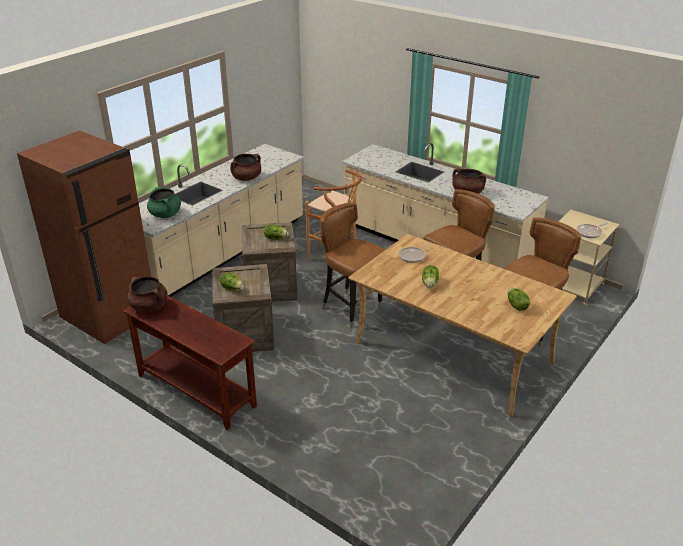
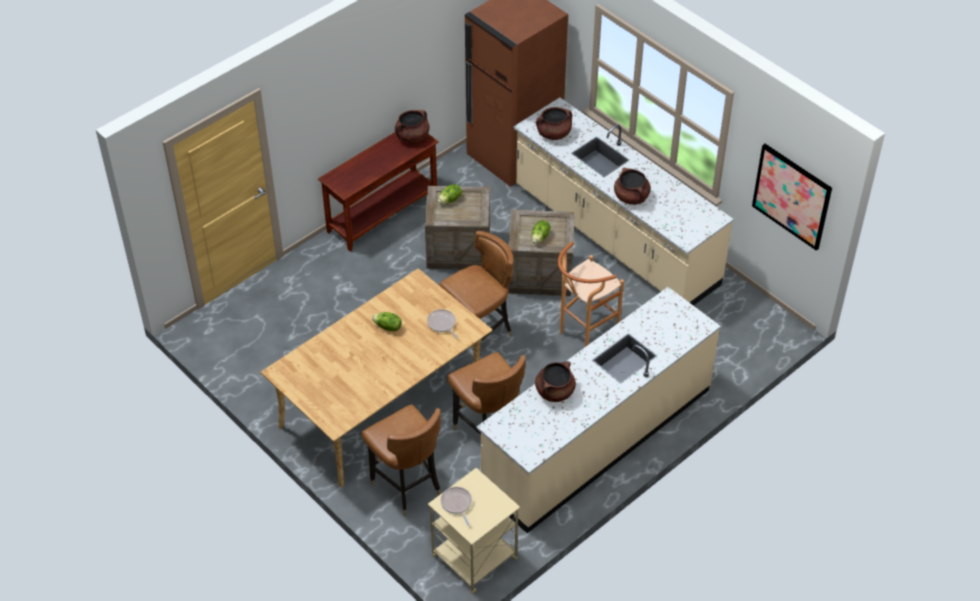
camera: 100 degrees right, 15 degrees up
green cooking pot [147,187,181,218] -> brown cooking pot [536,107,572,140]
lettuce [507,288,530,311] -> none
none -> picture [752,144,832,251]

